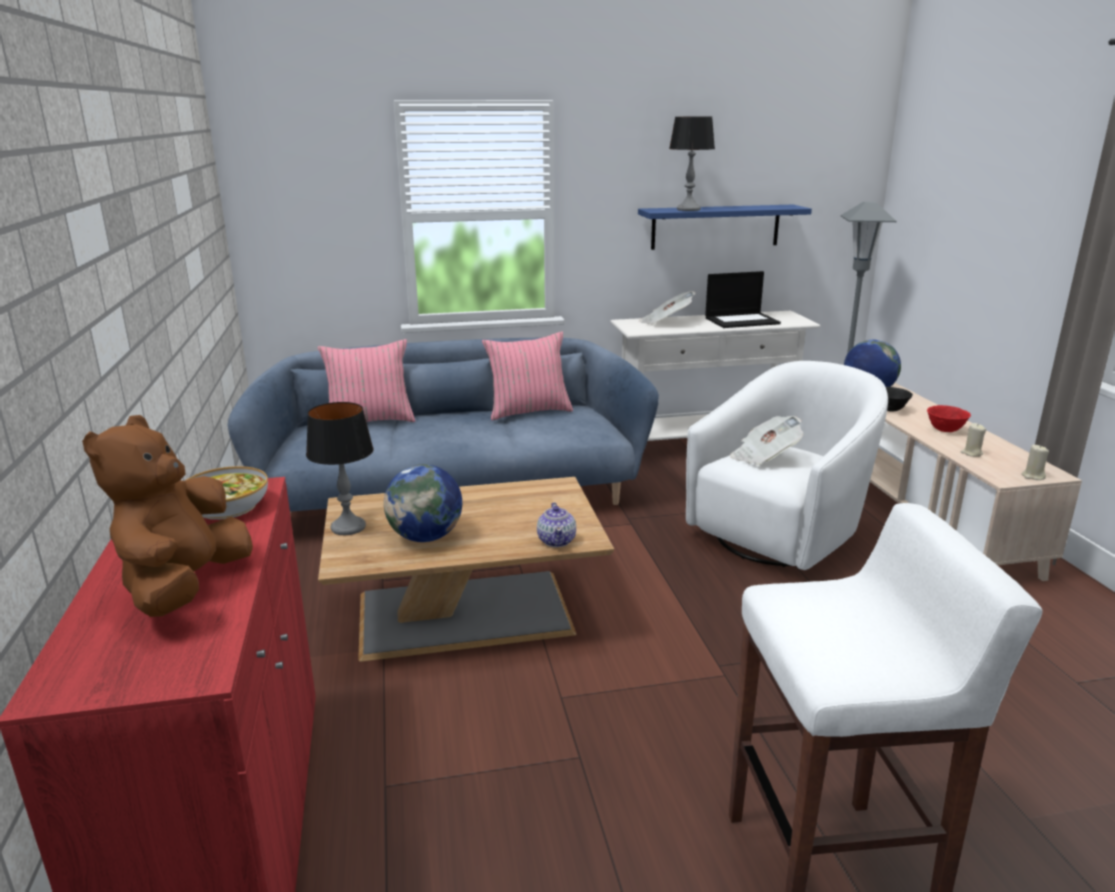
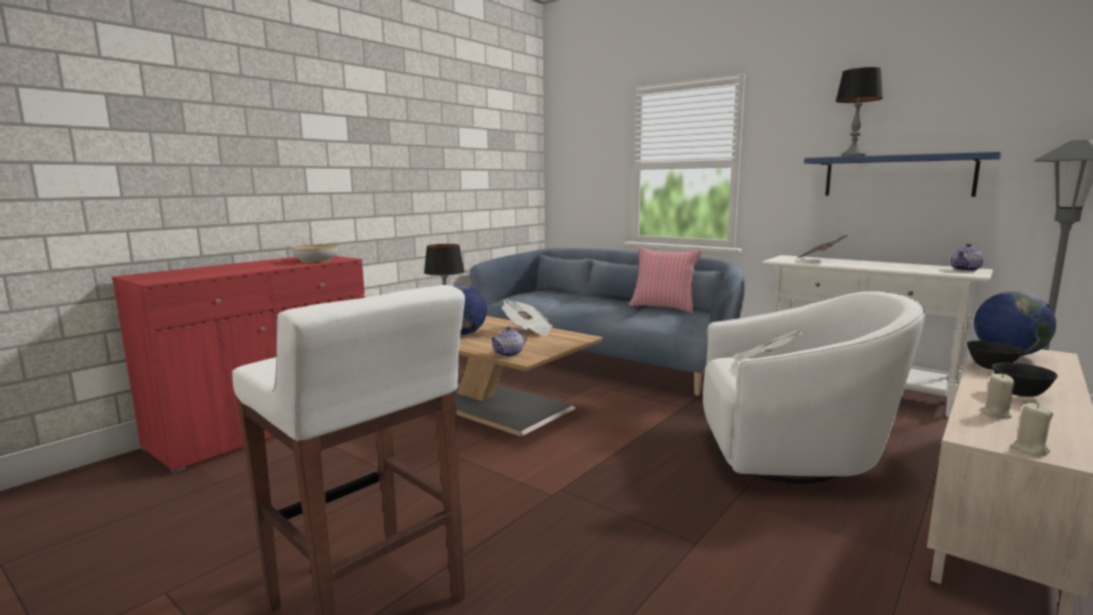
camera: 50 degrees right, 10 degrees down
brown plush toy [82,415,253,617] -> none
pink pillow [318,339,415,422] -> none
laptop [705,271,781,328] -> none
red bowl [927,405,971,432] -> black bowl [992,363,1058,397]
none -> newspaper [501,299,553,336]
none -> teapot [950,244,984,271]

